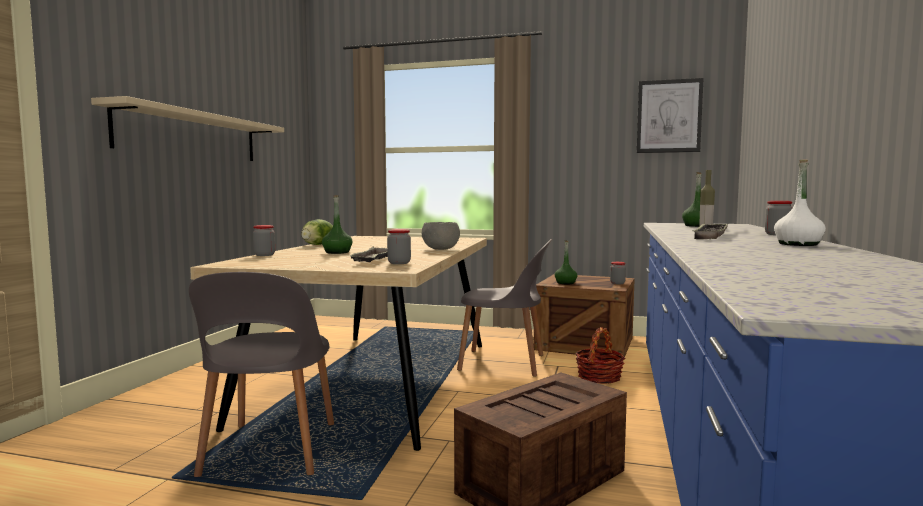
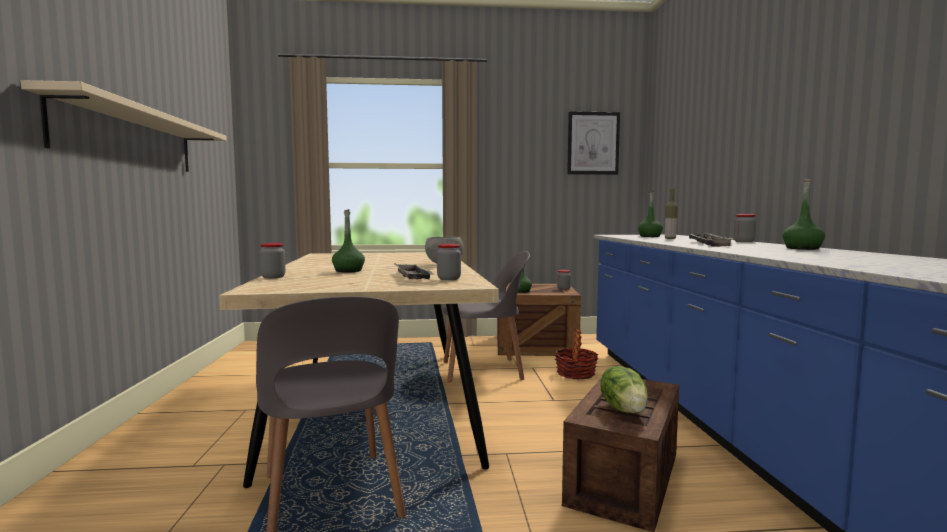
camera: 20 degrees left, 0 degrees up
lettuce [301,219,333,245] -> lettuce moved to [600,366,648,413]
white bottle [774,160,826,246] -> green bottle [783,180,825,250]

